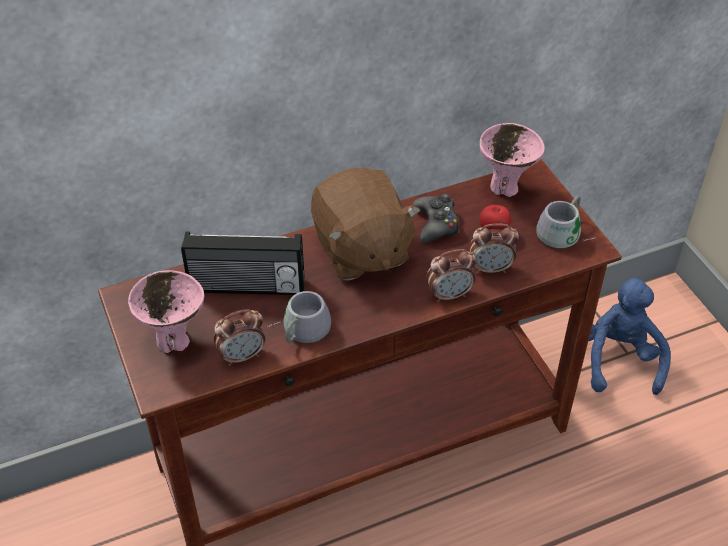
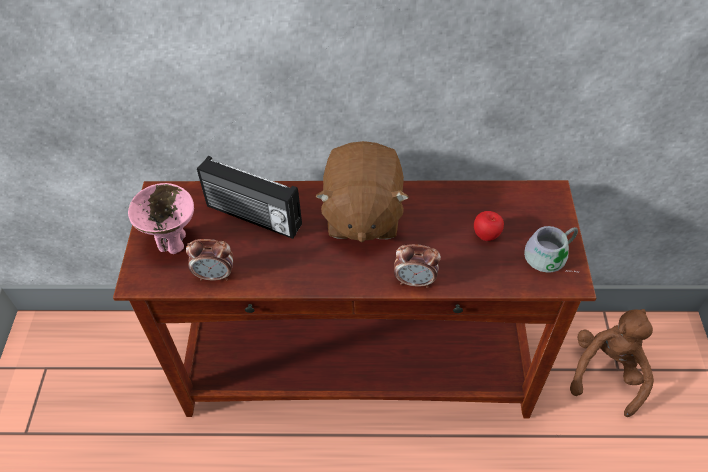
camera: 25 degrees right, 5 degrees up
grey mug [267,291,331,343] -> none
black game controller [413,193,460,243] -> none
alarm clock [470,223,519,274] -> none
pink bowl [480,123,545,197] -> none
blue plush toy [588,277,671,395] -> brown plush toy [570,309,654,417]

